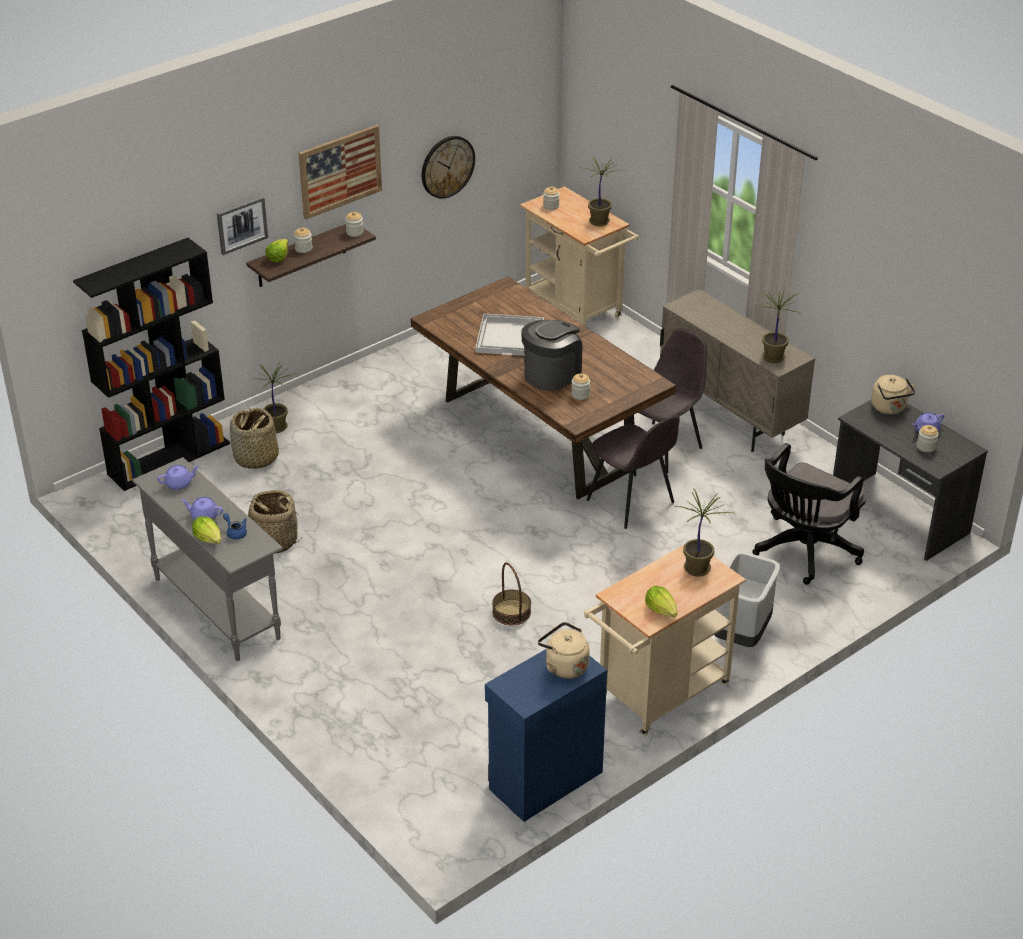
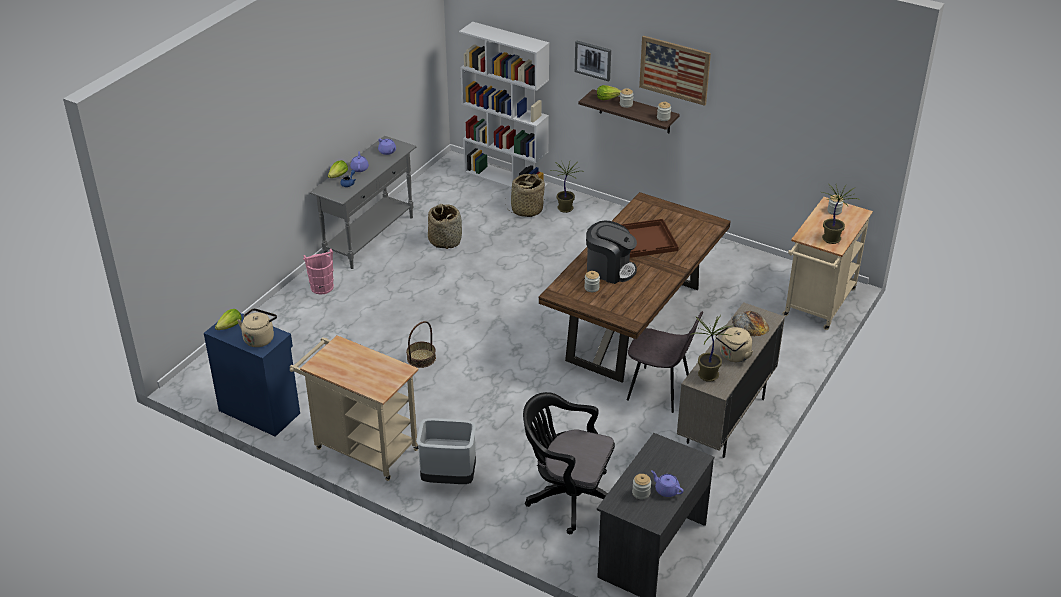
camera: 70 degrees right, 0 degrees up
black bookcase [73,238,230,491] -> white bookcase [459,22,549,188]
wall clock [422,136,475,199] -> none
white tray [475,314,544,356] -> brown tray [621,219,679,258]
grey chair [587,415,680,529] -> none
lettuce [645,586,678,617] -> lettuce moved to [215,309,242,330]
potted plant [675,489,733,577] -> none
beige kettle [871,375,915,414] -> beige kettle moved to [715,327,753,362]
none -> pink bucket [303,249,334,295]
none -> bread [732,311,769,337]

